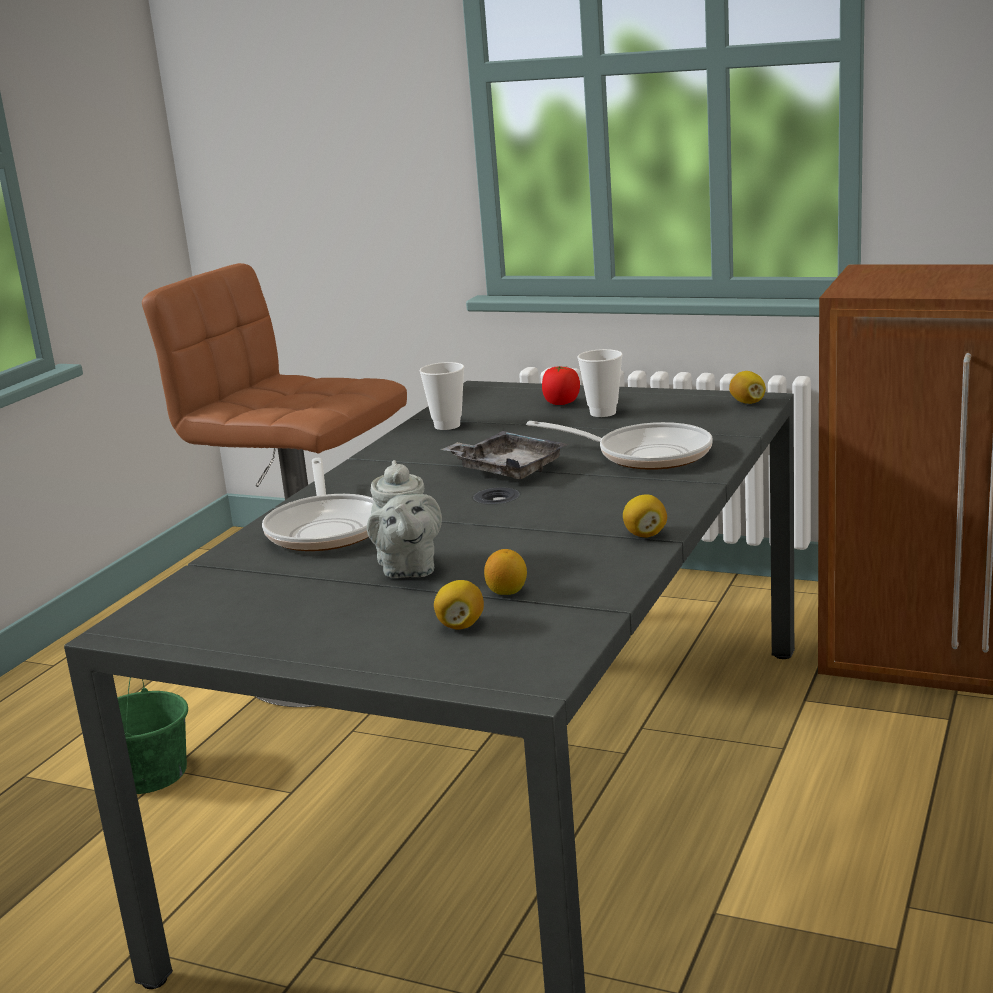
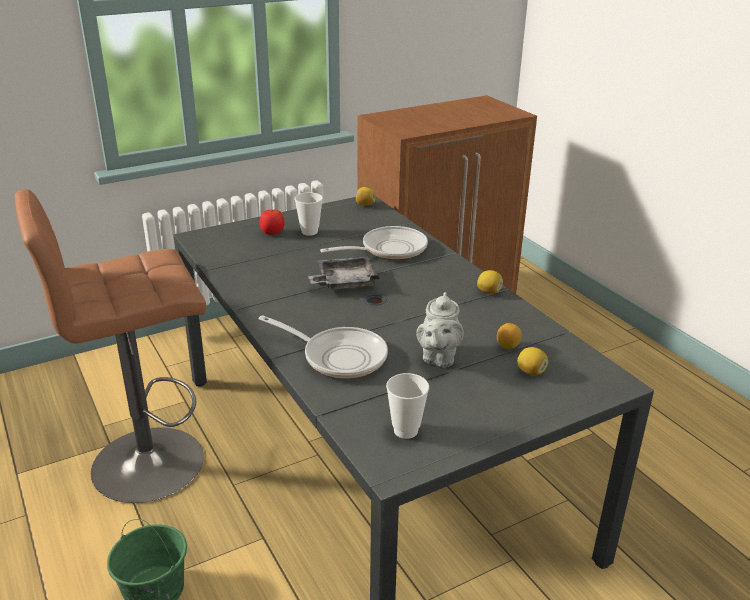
camera: 55 degrees left, 10 degrees up
grey teapot [367,460,442,578] -> grey teapot turned 75 degrees clockwise [416,292,464,367]
cup [419,362,464,430] -> cup moved to [386,373,429,439]

